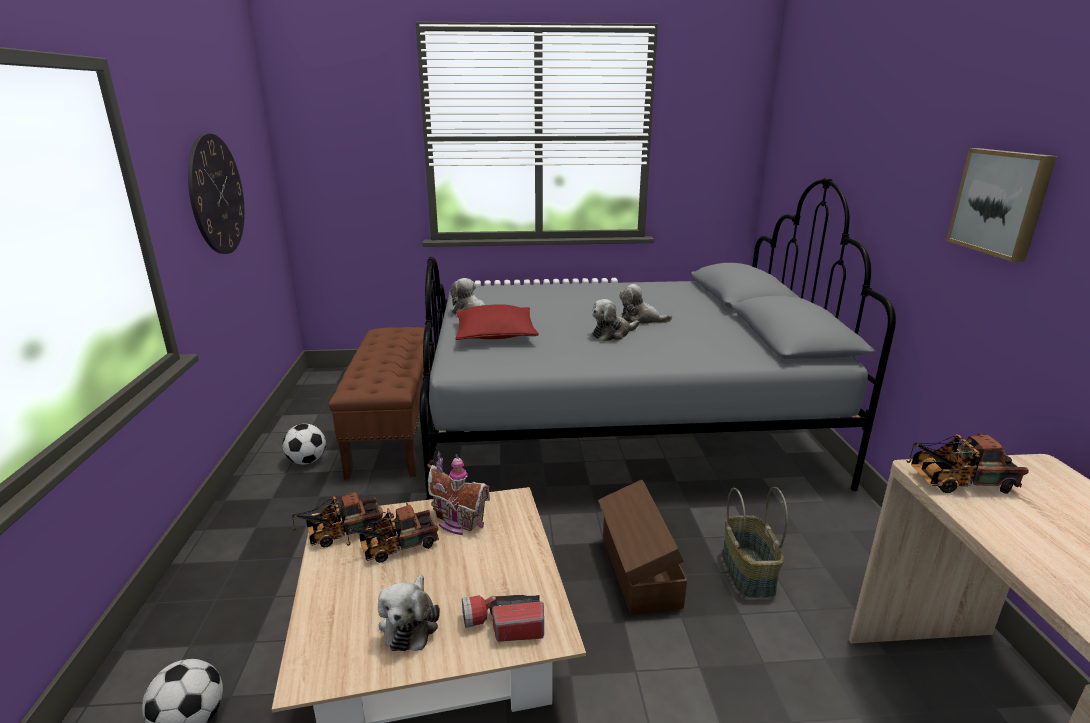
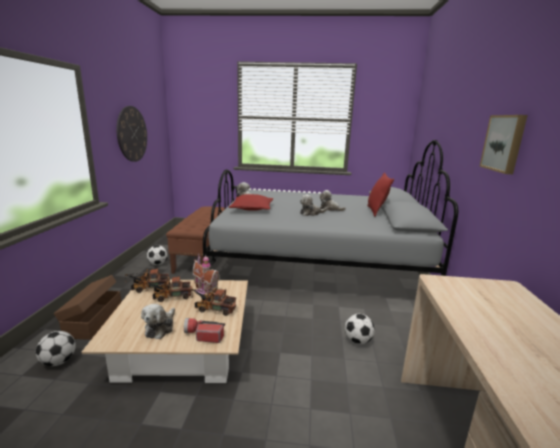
camera: 10 degrees right, 5 degrees down
brown storage box [598,480,687,614] -> brown storage box moved to [54,275,121,340]
basket [722,487,788,598] -> football [345,314,375,344]
toy truck [906,432,1029,494] -> toy truck moved to [191,288,236,316]
none -> red pillow [367,172,394,217]

